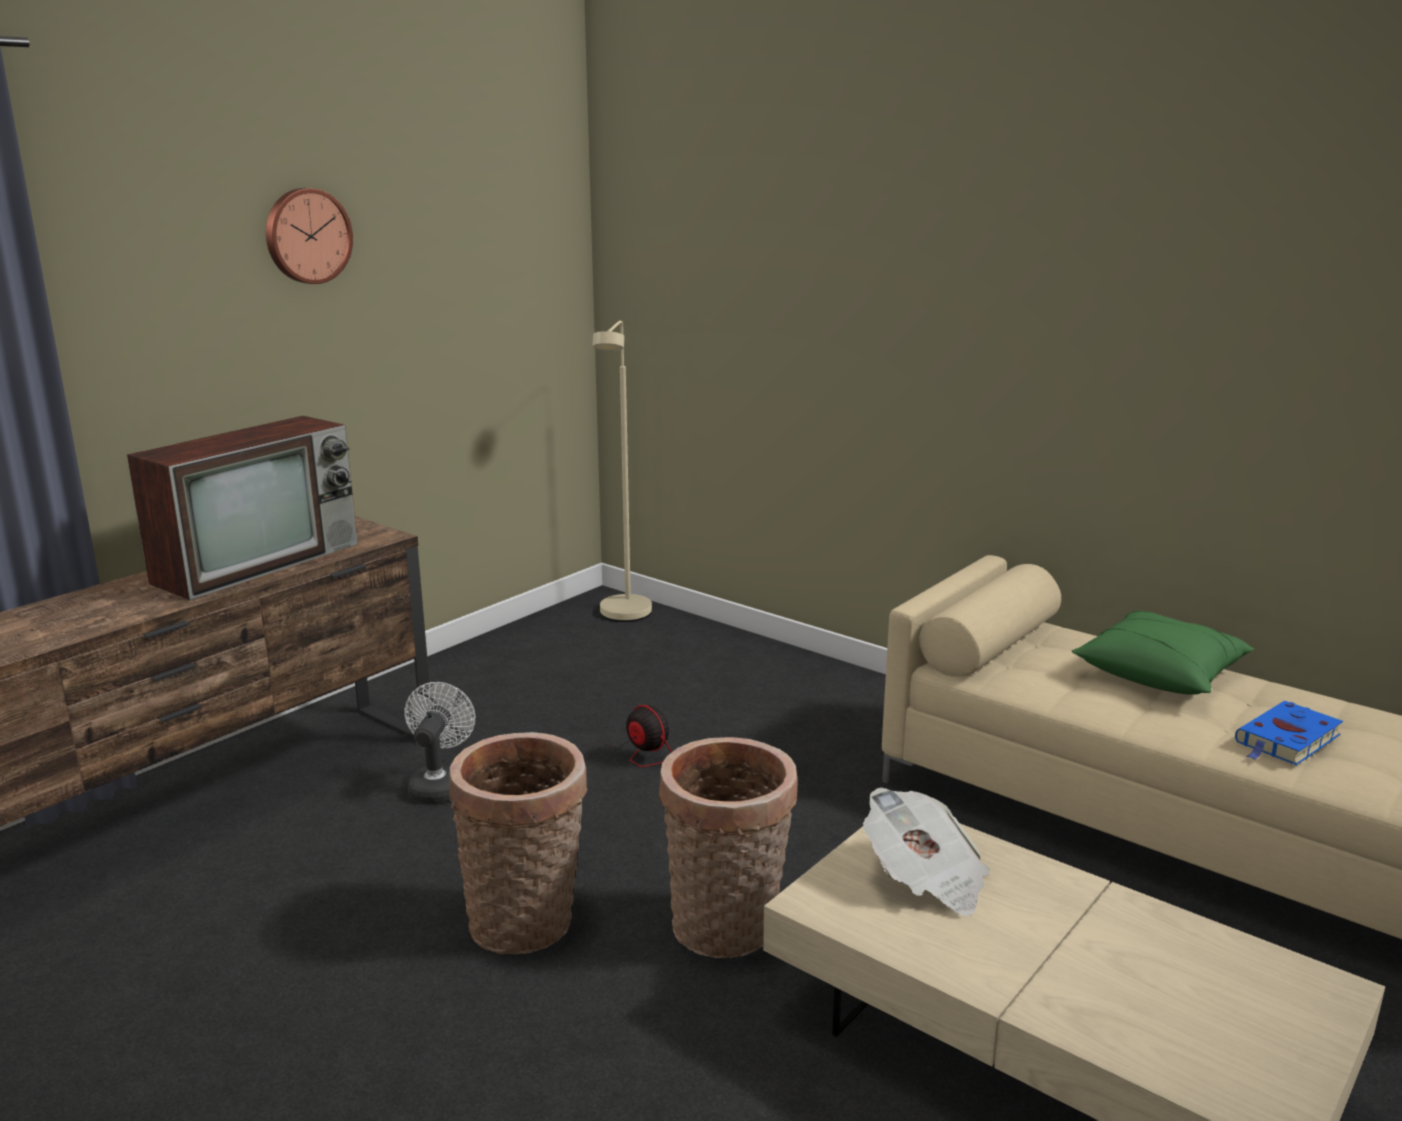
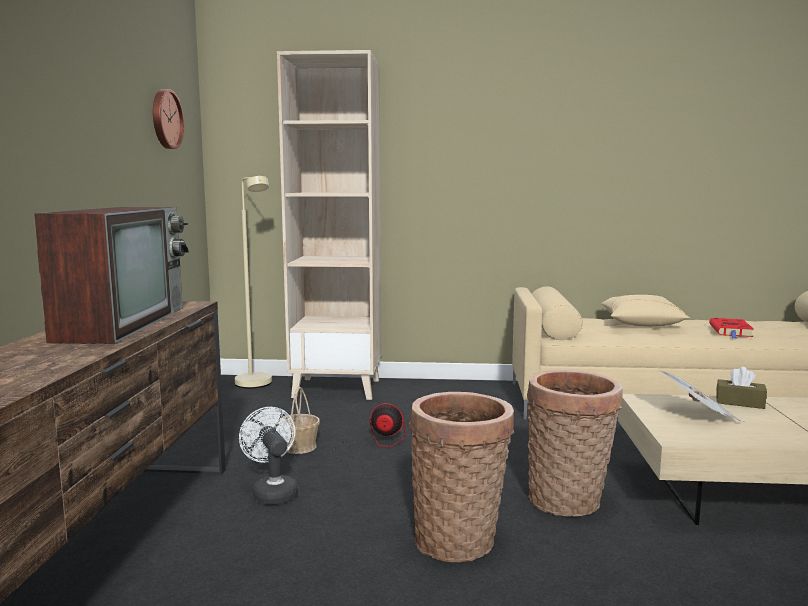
camera: 35 degrees left, 10 degrees down
wall clock [266,188,353,284] -> wall clock moved to [153,89,184,149]
green pillow [1072,611,1255,695] -> beige pillow [601,295,690,327]
blue book [1235,701,1343,765] -> red book [709,318,754,339]
none -> beige bookcase [277,50,381,400]
none -> basket [277,386,320,454]
none -> brown tissue box [716,367,767,409]

